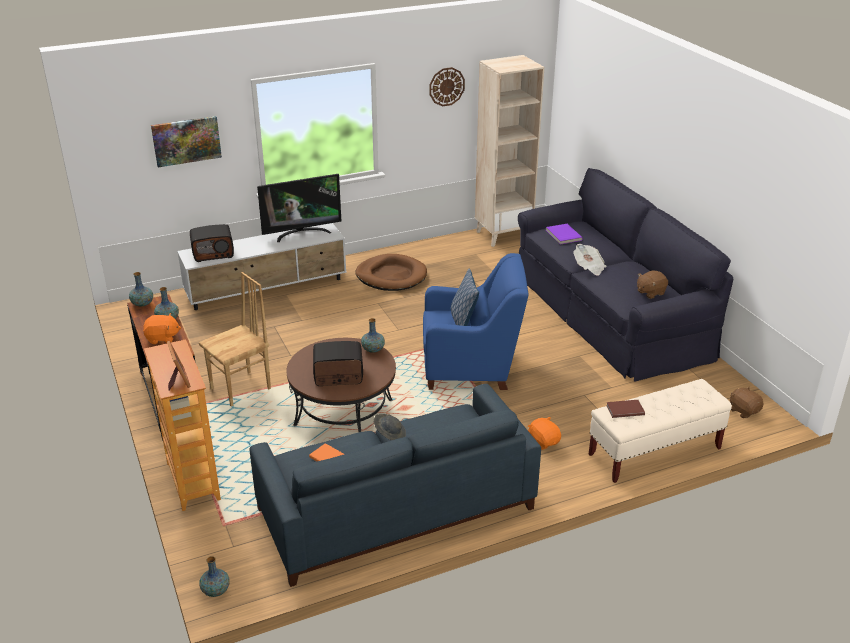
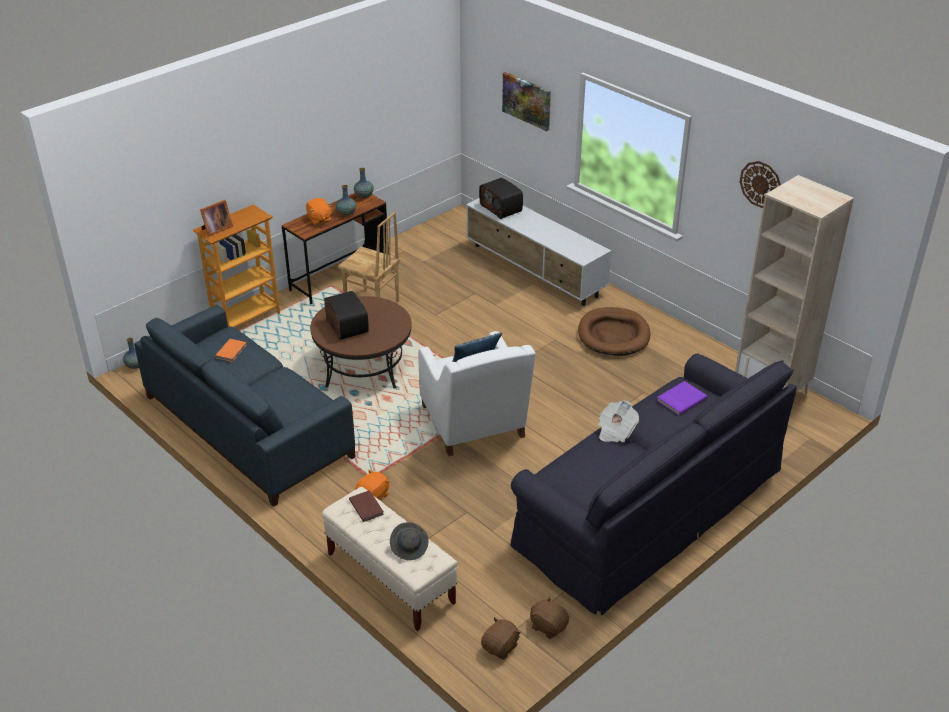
camera: 70 degrees right, 5 degrees up
television [257,174,341,242] -> none
vase [361,318,385,353] -> none
grey hat [374,414,406,440] -> grey hat moved to [390,522,429,560]
blue armchair [423,253,529,390] -> white armchair [418,331,536,456]
brown plush toy [637,270,668,299] -> brown plush toy moved to [530,596,569,639]

